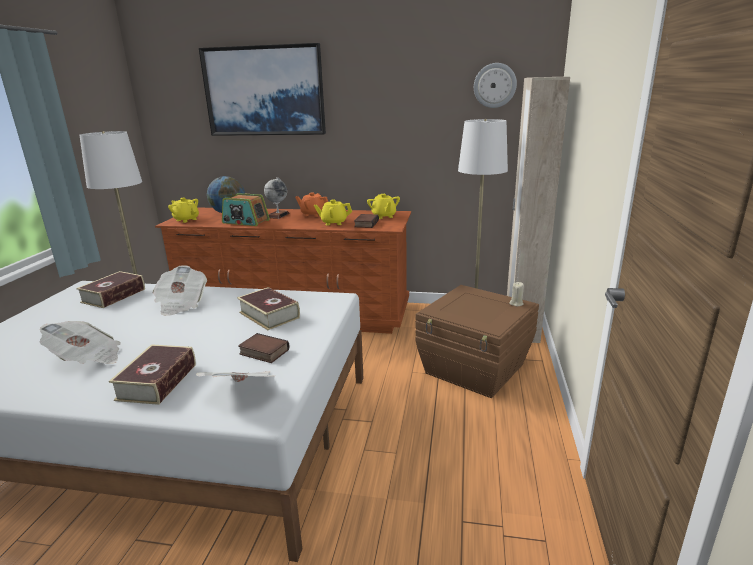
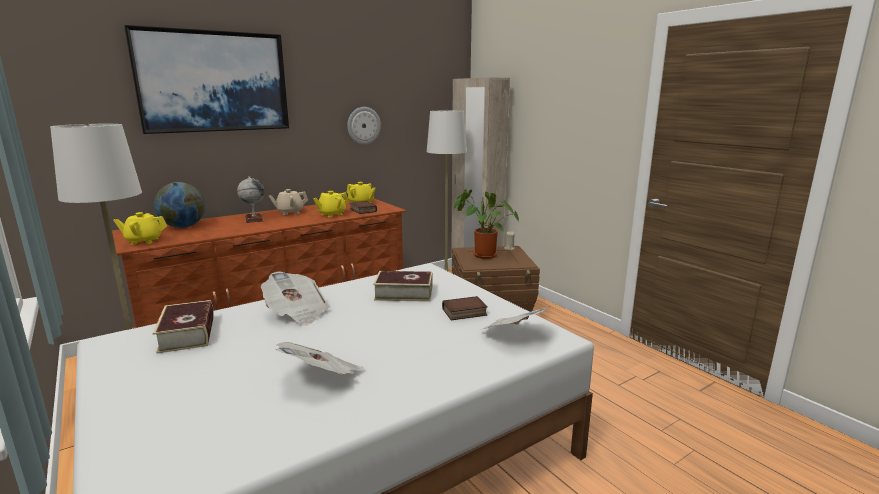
camera: 45 degrees left, 5 degrees down
book [109,344,196,405] -> none
radio [222,193,270,226] -> none
orange teapot [295,192,328,217] -> beige teapot [269,189,308,215]
wall clock [474,63,517,108] -> wall clock moved to [347,107,381,145]
none -> potted plant [454,189,519,259]

